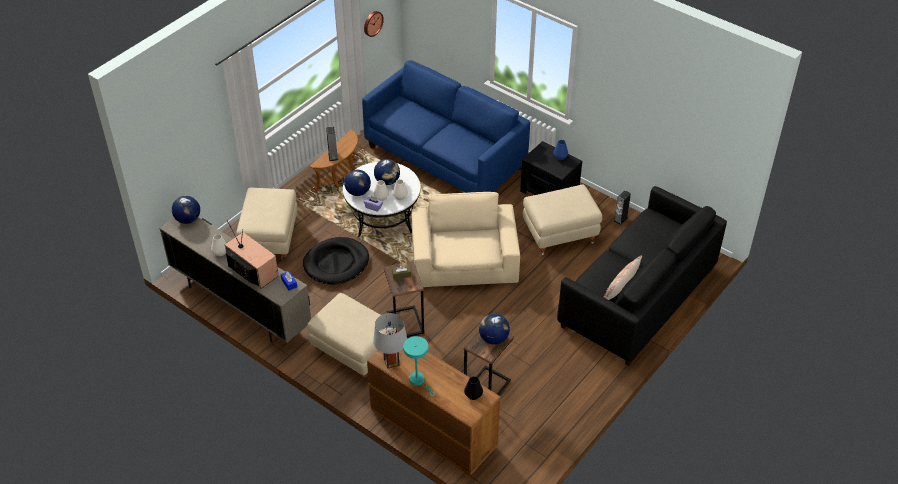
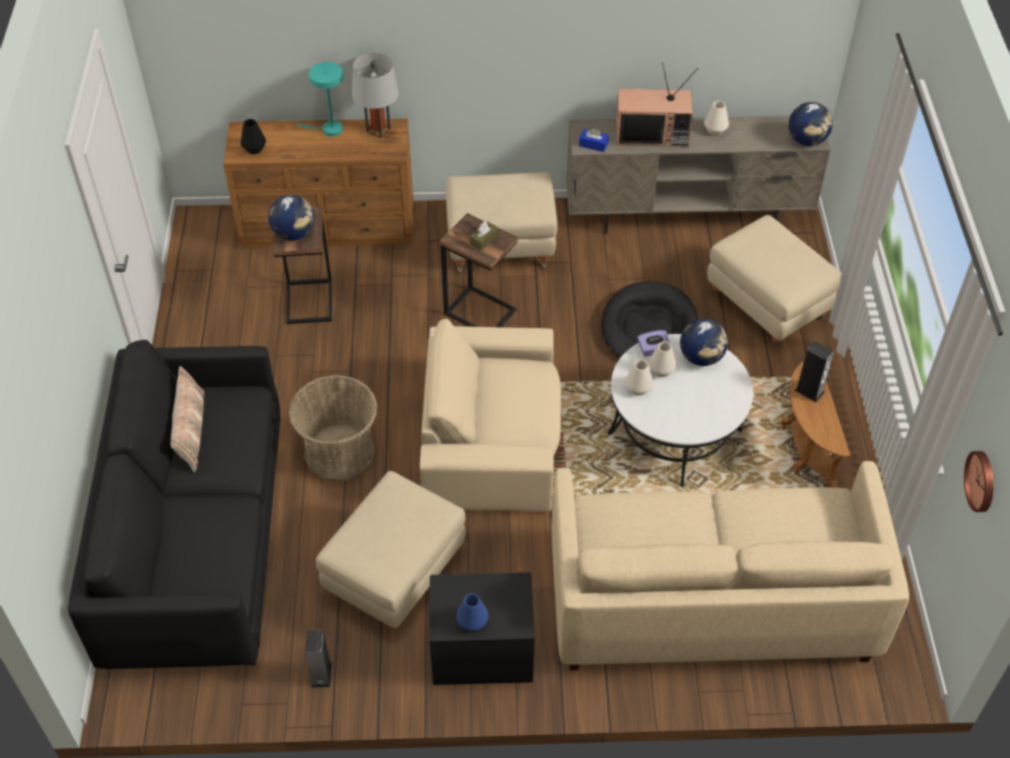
camera: 140 degrees right, 5 degrees up
blue sofa [362,60,530,193] -> beige sofa [551,461,909,670]
globe [374,159,400,185] -> none
beige armchair [411,192,520,287] -> beige armchair turned 135 degrees clockwise [420,319,561,511]
none -> basket [289,375,377,482]

